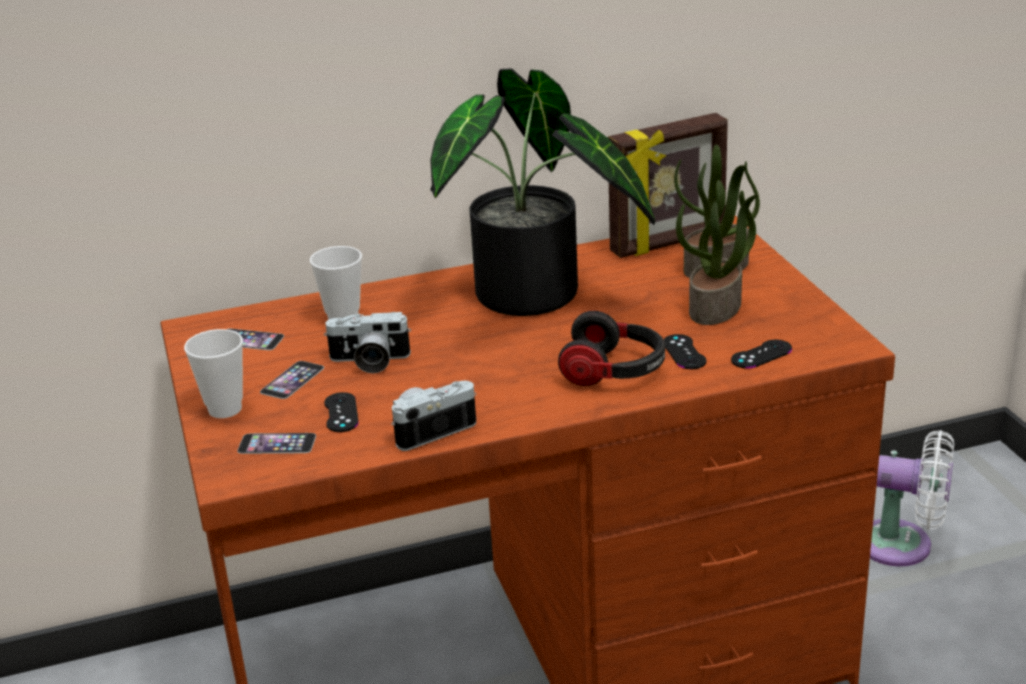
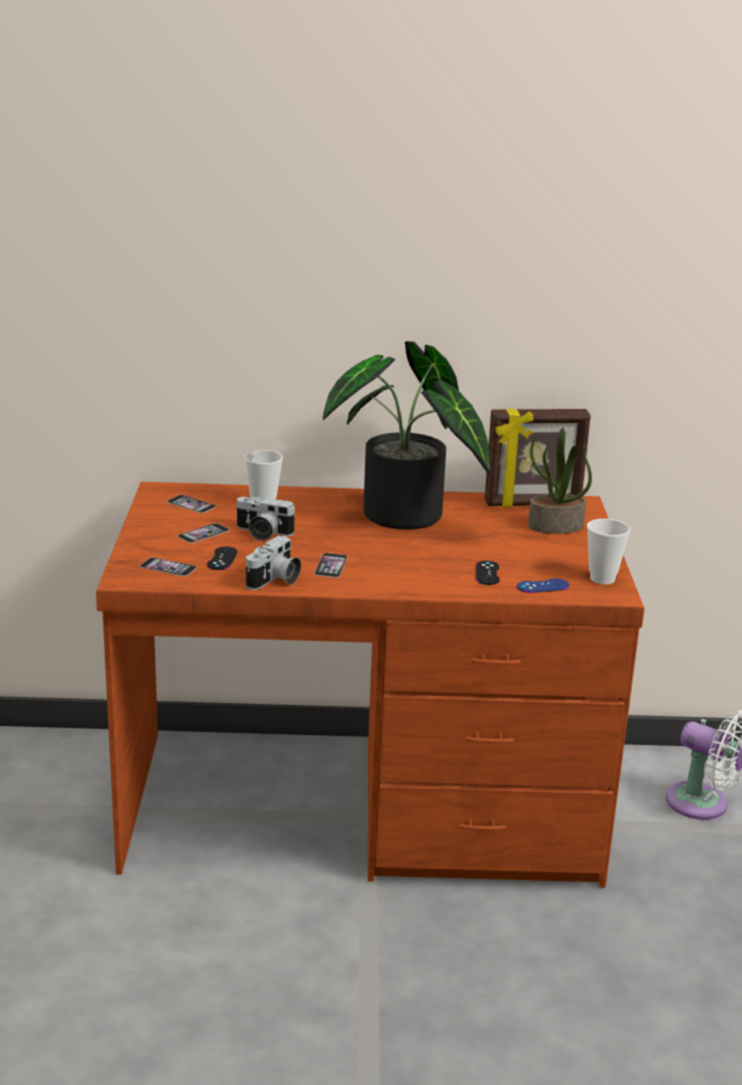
camera: 15 degrees right, 5 degrees down
cup [184,329,243,418] -> cup moved to [587,519,630,584]
camera [391,381,476,451] -> camera turned 135 degrees clockwise [246,536,301,590]
headphones [558,311,665,386] -> none
potted plant [676,180,758,325] -> none
black game controller [731,340,792,368] -> blue game controller [517,578,569,593]
none -> phone [314,553,348,578]

